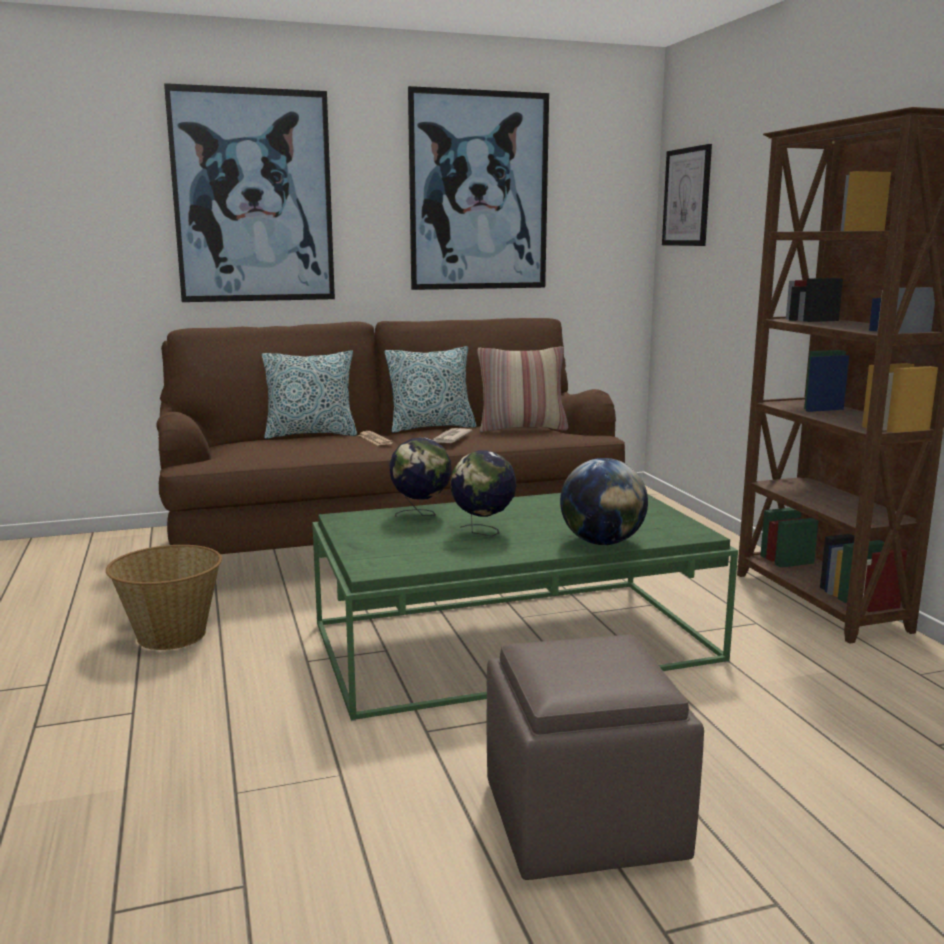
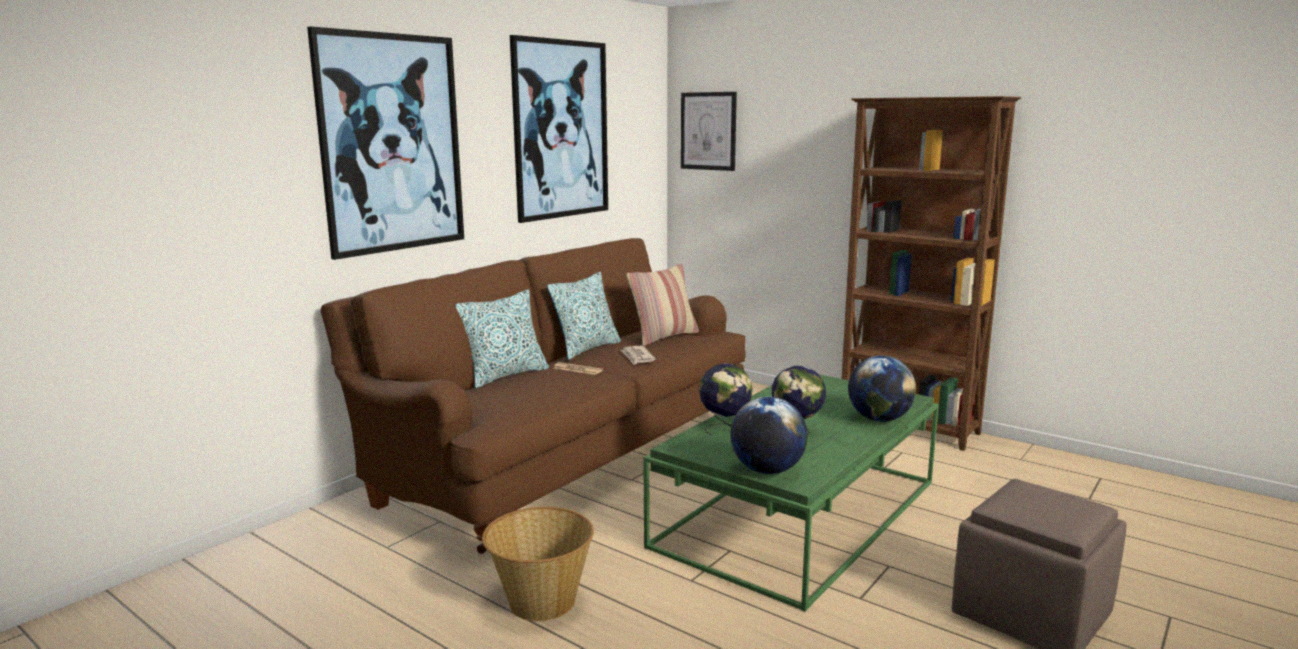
camera: 35 degrees left, 0 degrees up
none -> globe [730,397,808,474]

